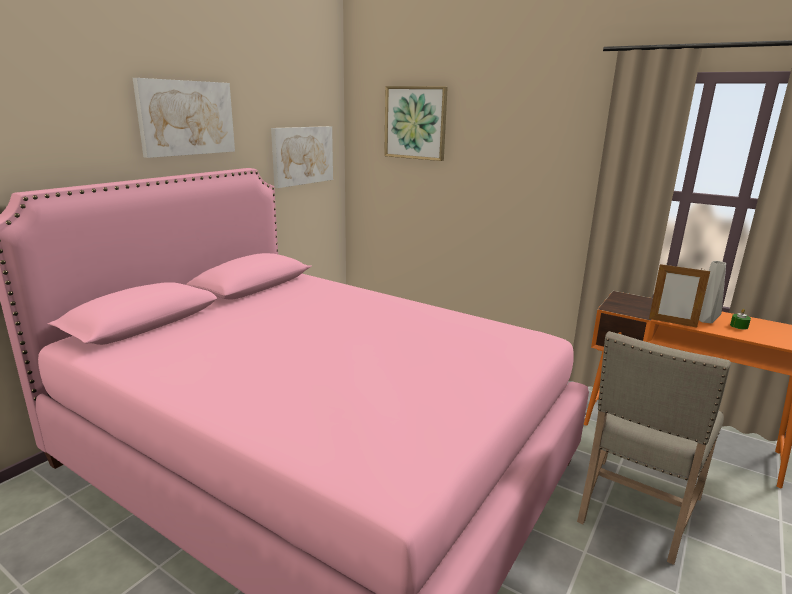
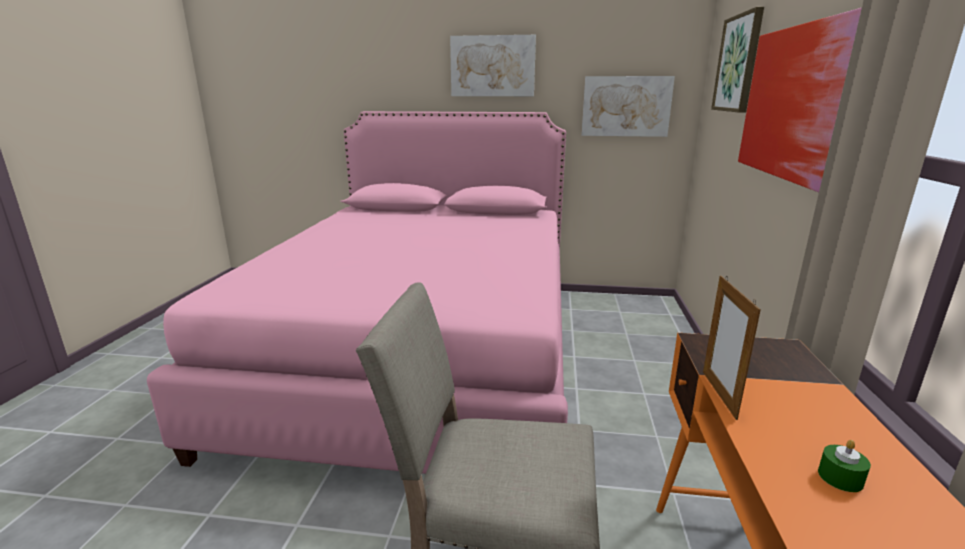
camera: 65 degrees right, 0 degrees up
grey vase [699,261,726,323] -> none
none -> picture [738,8,862,192]

